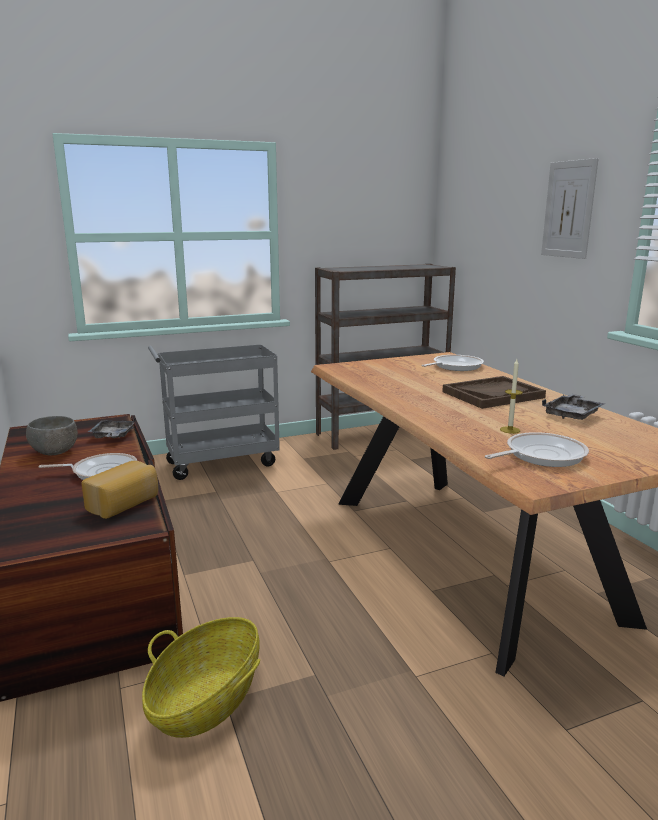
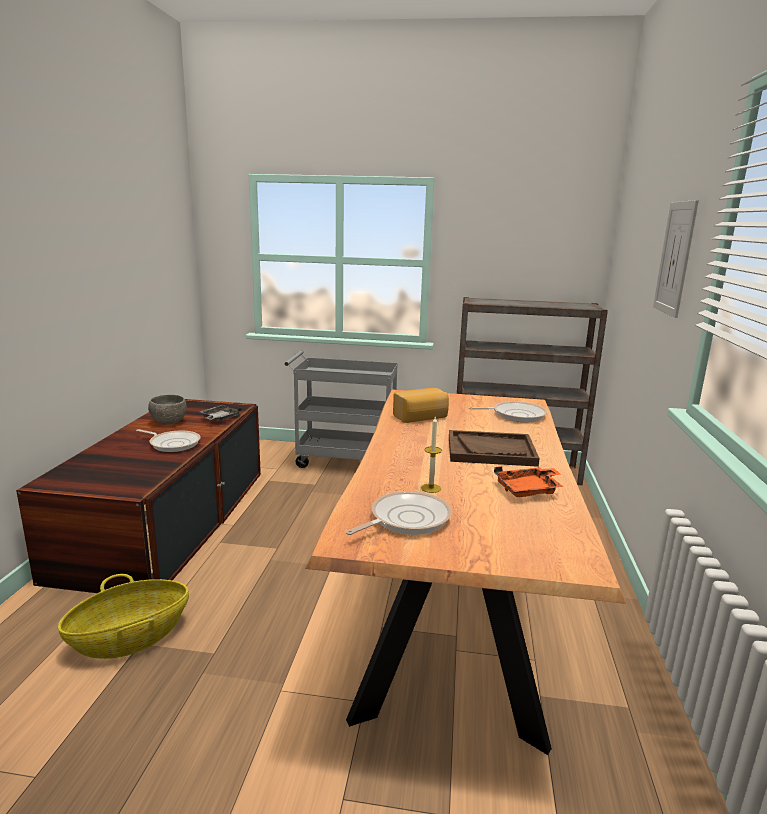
camera: 30 degrees right, 0 degrees up
bread [82,461,158,519] -> bread moved to [393,388,449,423]
frying pan [485,432,589,467] -> frying pan turned 45 degrees counterclockwise [346,491,452,535]
grey tray [542,394,605,420] -> orange tray [494,466,564,497]

